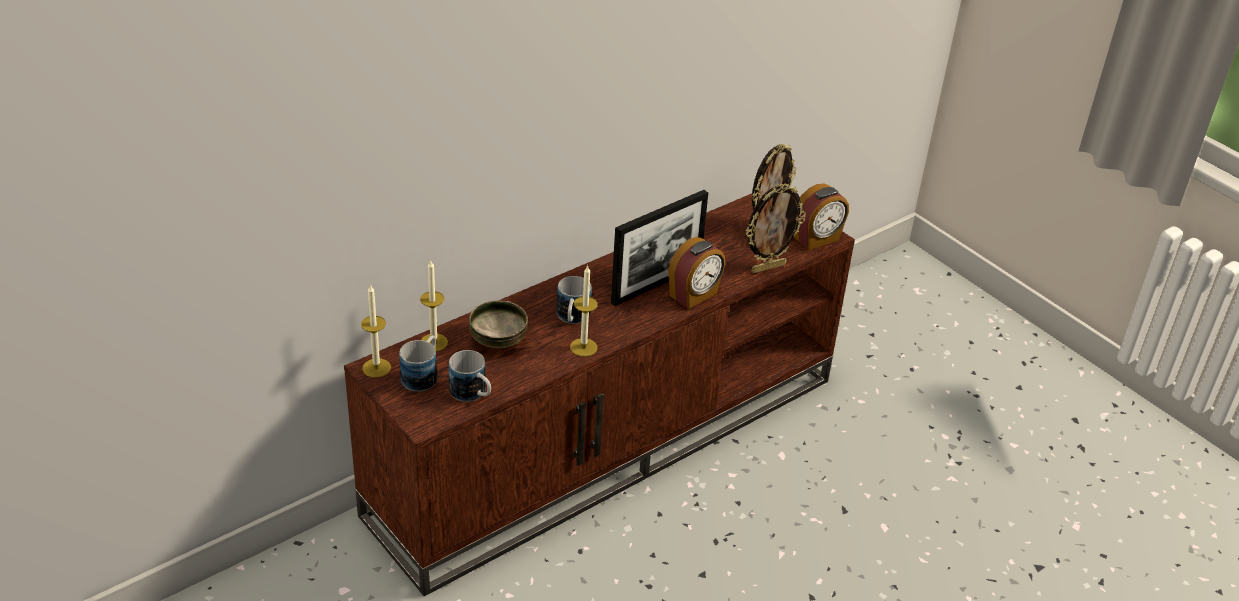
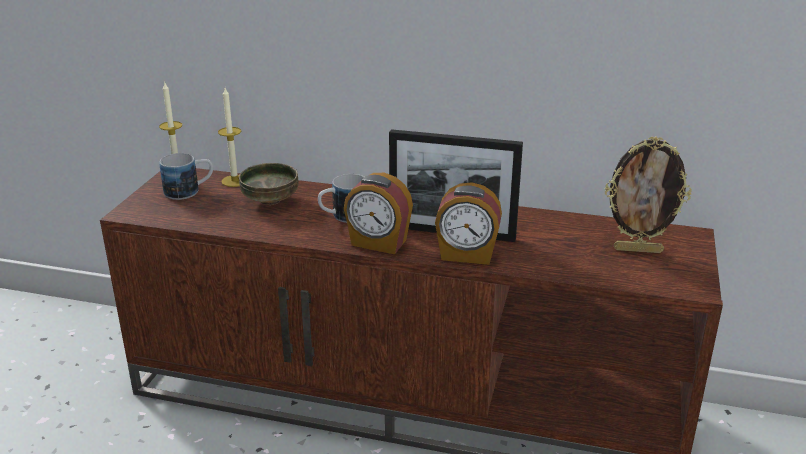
camera: 55 degrees right, 10 degrees down
mug [449,350,491,402] -> none
candle [570,265,598,357] -> none
picture frame [746,183,806,273] -> none
alarm clock [794,183,849,250] -> alarm clock moved to [344,173,413,254]

